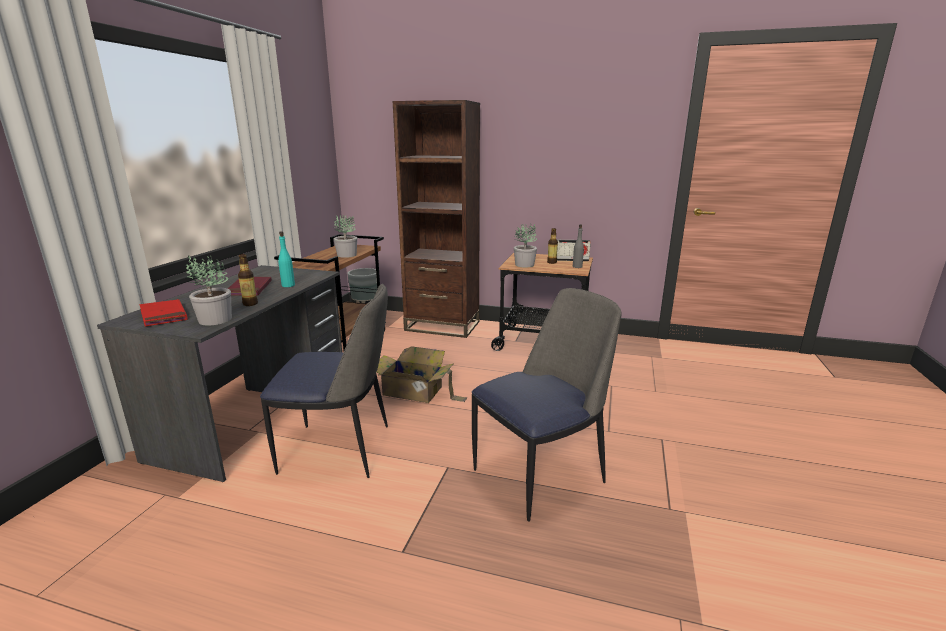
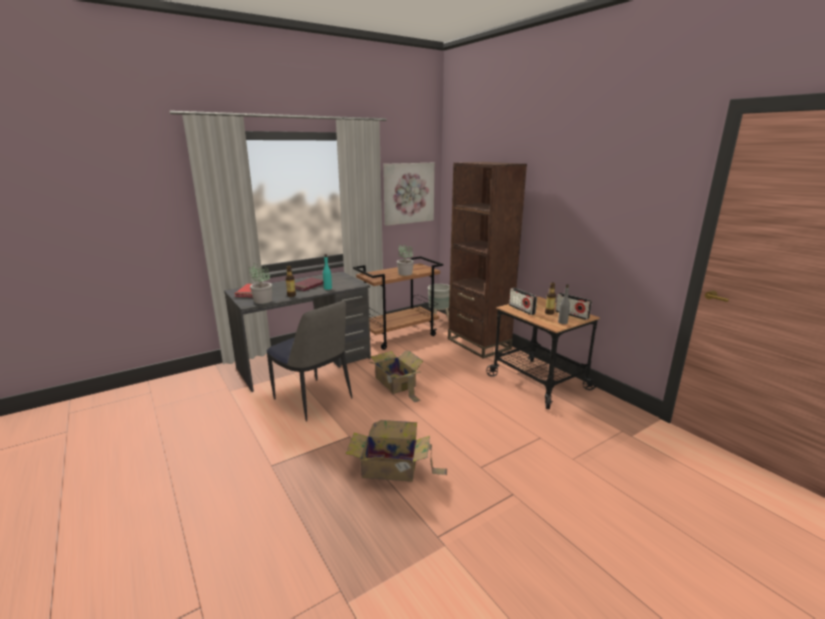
camera: 40 degrees right, 0 degrees up
chair [472,288,621,522] -> cardboard box [346,420,447,482]
potted plant [514,223,537,268] -> radio [509,288,537,315]
none -> picture [383,163,435,226]

